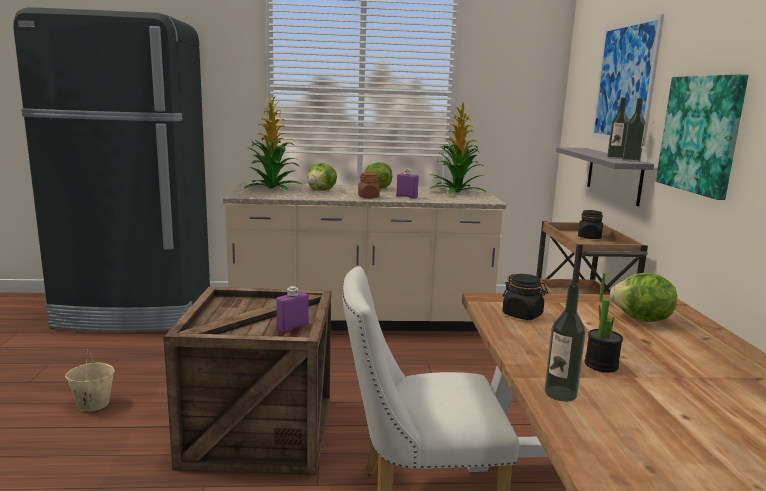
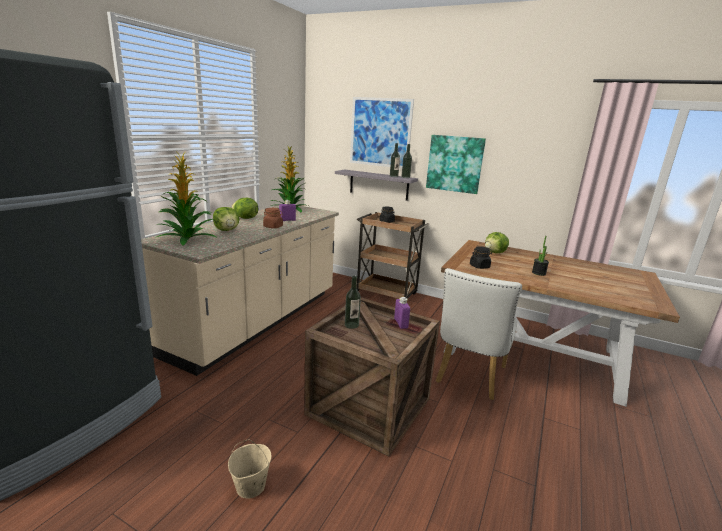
camera: 60 degrees left, 5 degrees up
bottle [545,283,586,402] -> bottle moved to [345,276,361,329]

